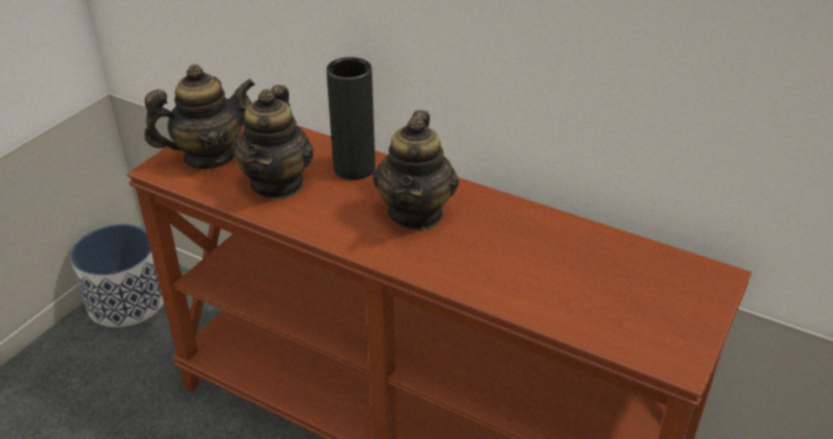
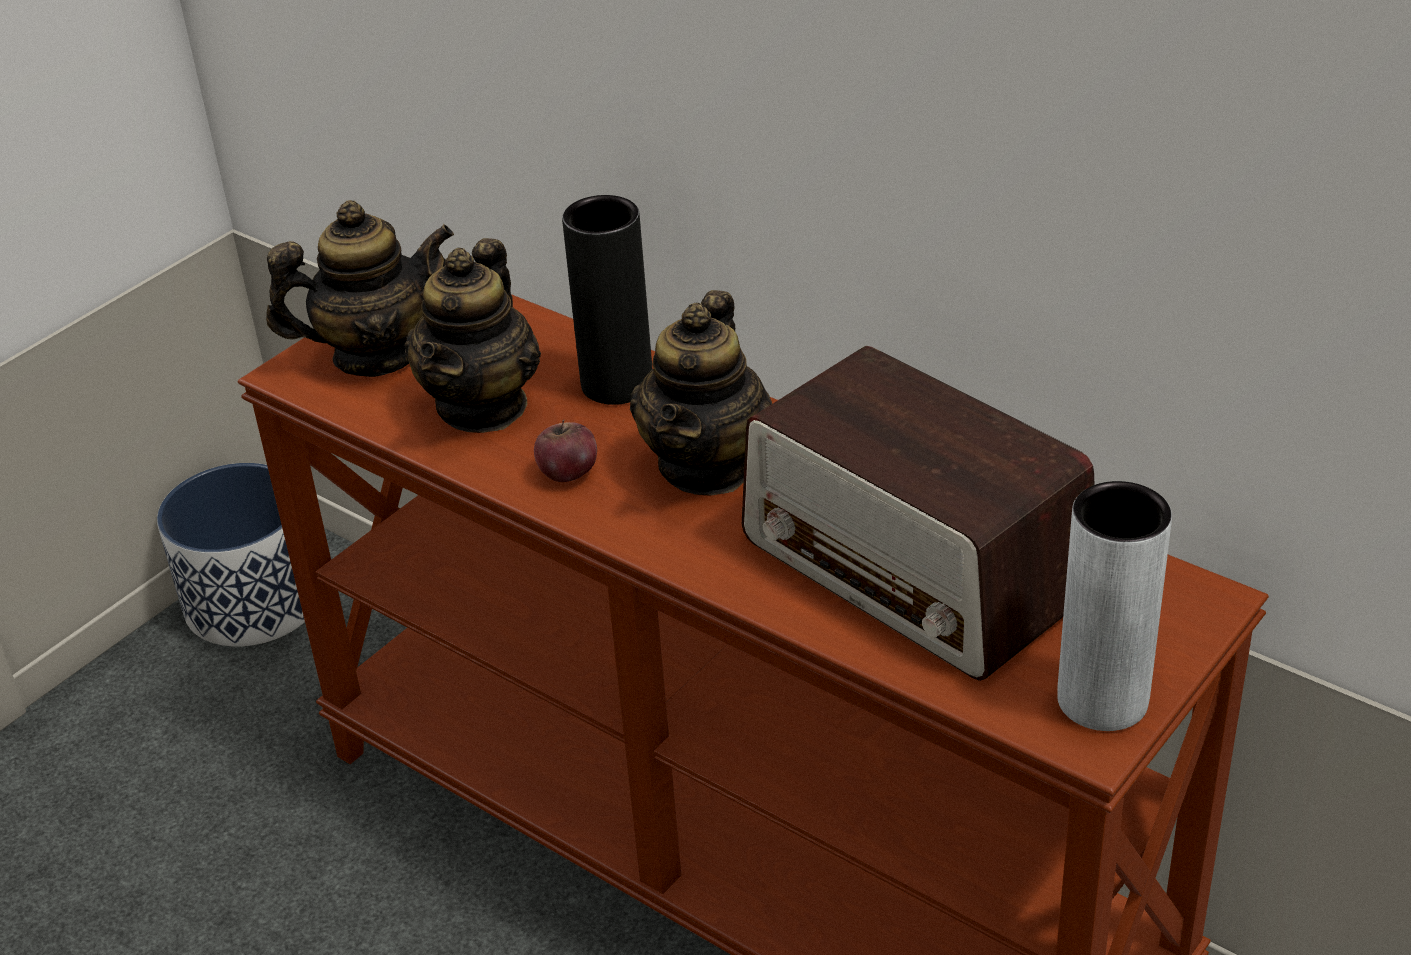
camera: 10 degrees right, 0 degrees up
none -> apple [534,420,597,482]
none -> radio [742,345,1094,681]
none -> grey vase [1057,481,1172,731]

